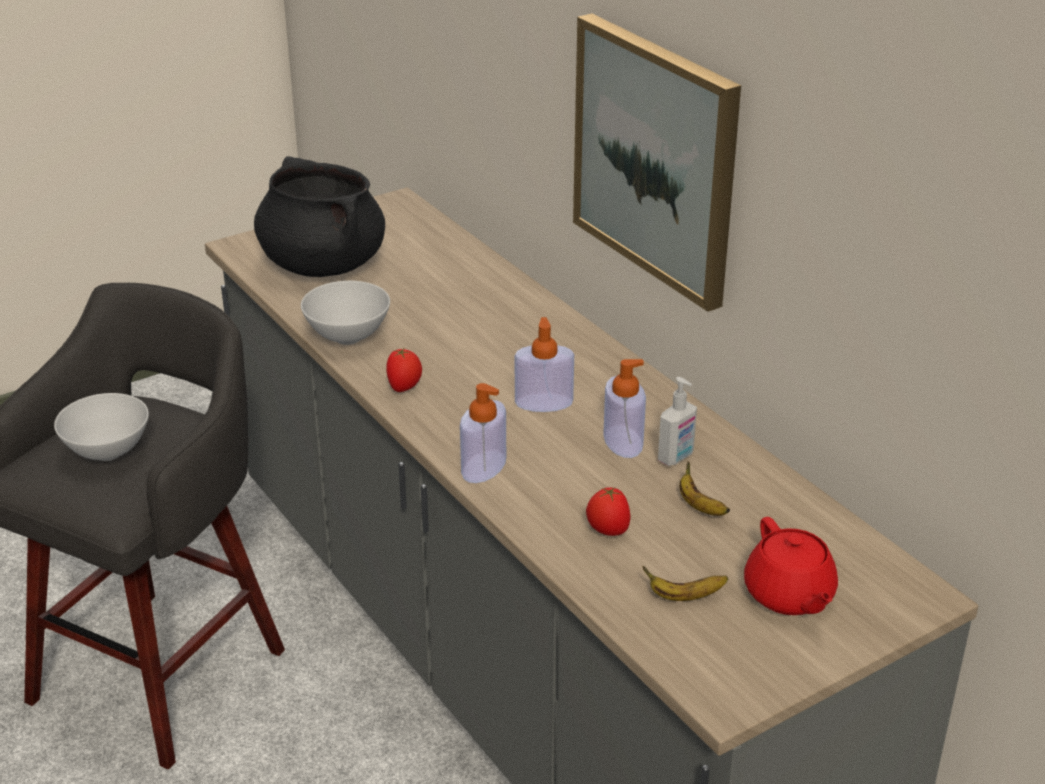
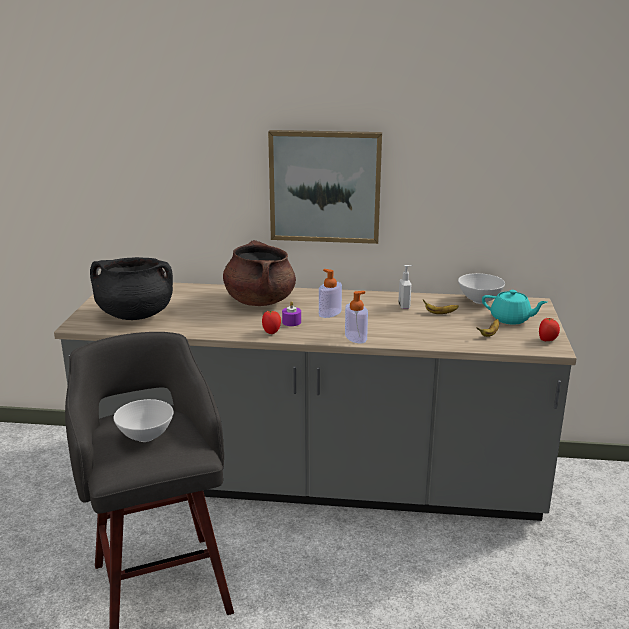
camera: 50 degrees left, 10 degrees down
white bowl [301,281,390,345] -> white bowl moved to [458,273,505,304]
tomato [586,487,630,536] -> tomato moved to [539,318,560,341]
soap dispenser [603,359,646,458] -> none
red teapot [744,517,838,615] -> turquoise teapot [482,290,547,325]
none -> brown cooking pot [223,240,296,306]
none -> purple candle [282,301,301,326]

